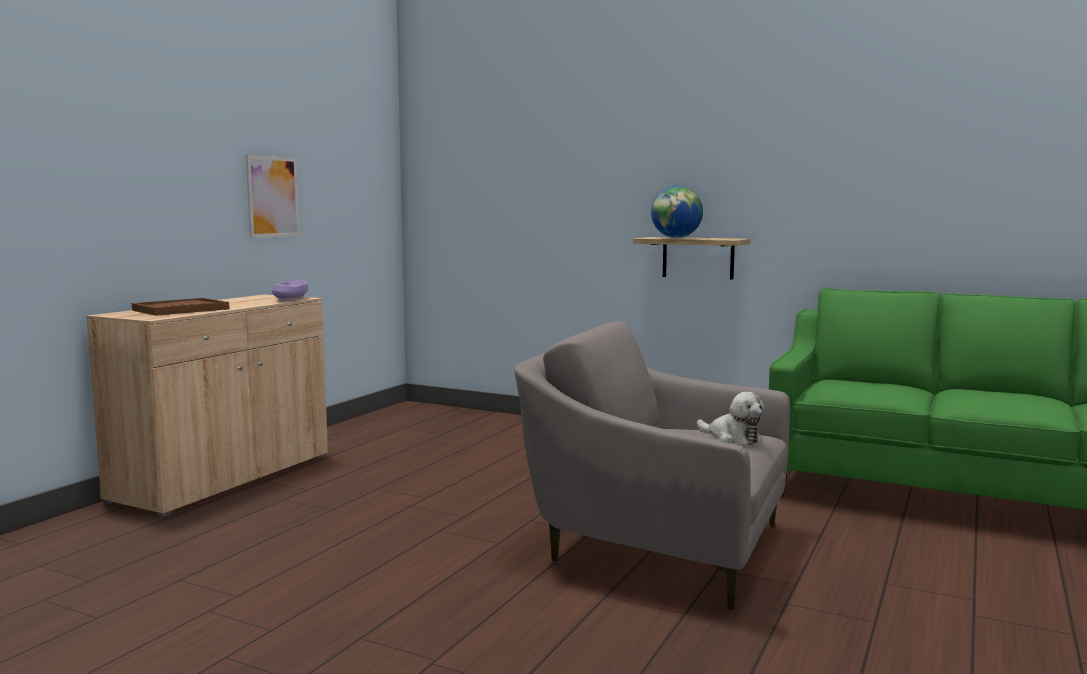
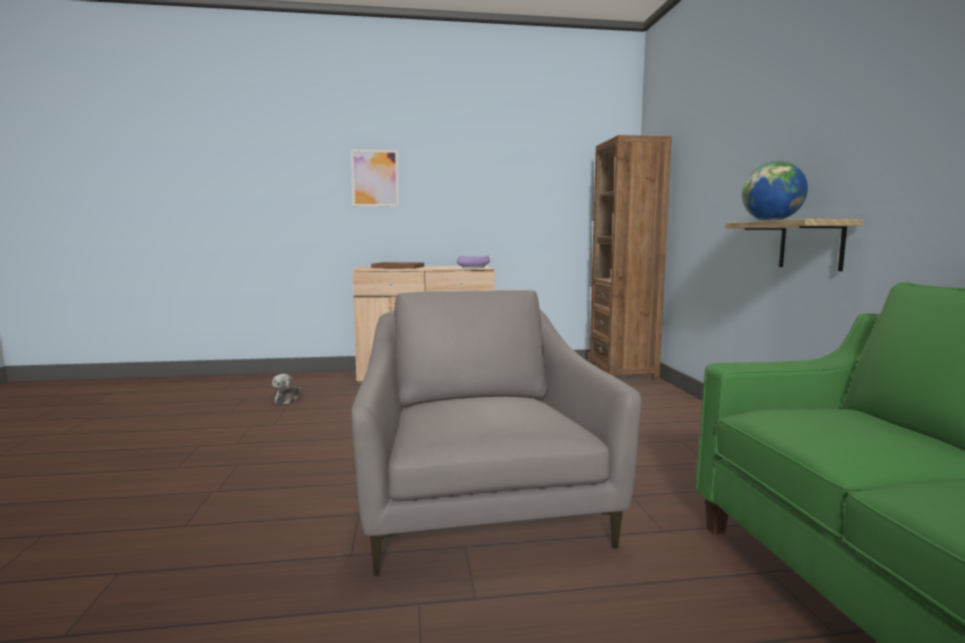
camera: 55 degrees right, 0 degrees up
picture [246,155,300,238] -> picture moved to [351,149,399,207]
plush toy [697,392,765,445] -> plush toy moved to [272,374,301,404]
none -> brown bookcase [589,135,672,380]

